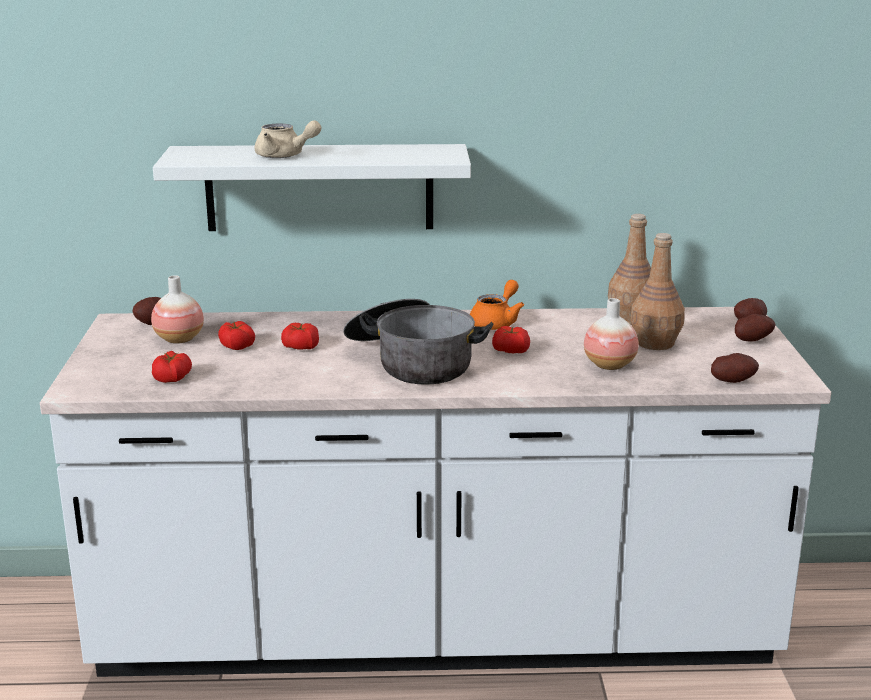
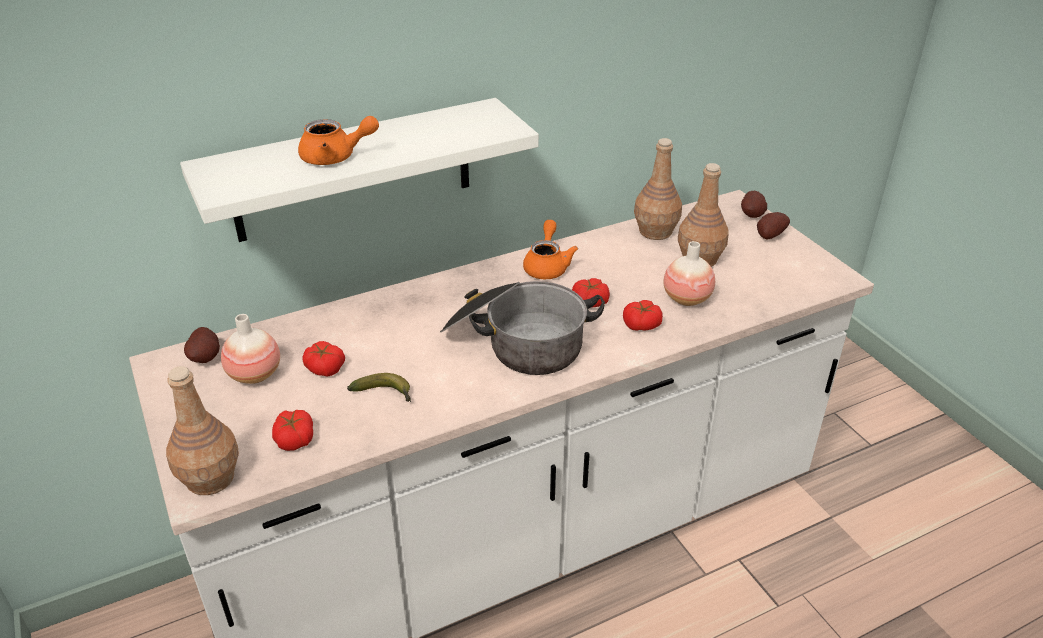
camera: 25 degrees left, 15 degrees up
beige teapot [254,121,321,158] -> orange teapot [298,116,379,165]
tomato [281,323,319,350] -> tomato moved to [623,300,663,331]
potato [711,353,759,383] -> none
none -> brown bottle [166,366,239,495]
none -> banana [347,373,411,402]

